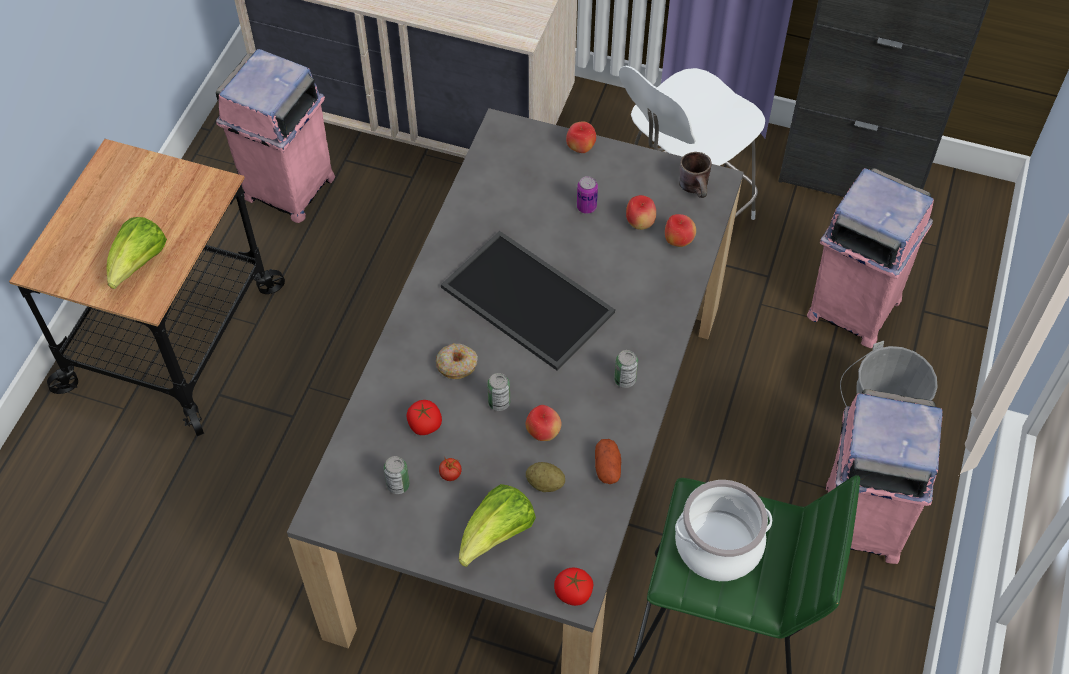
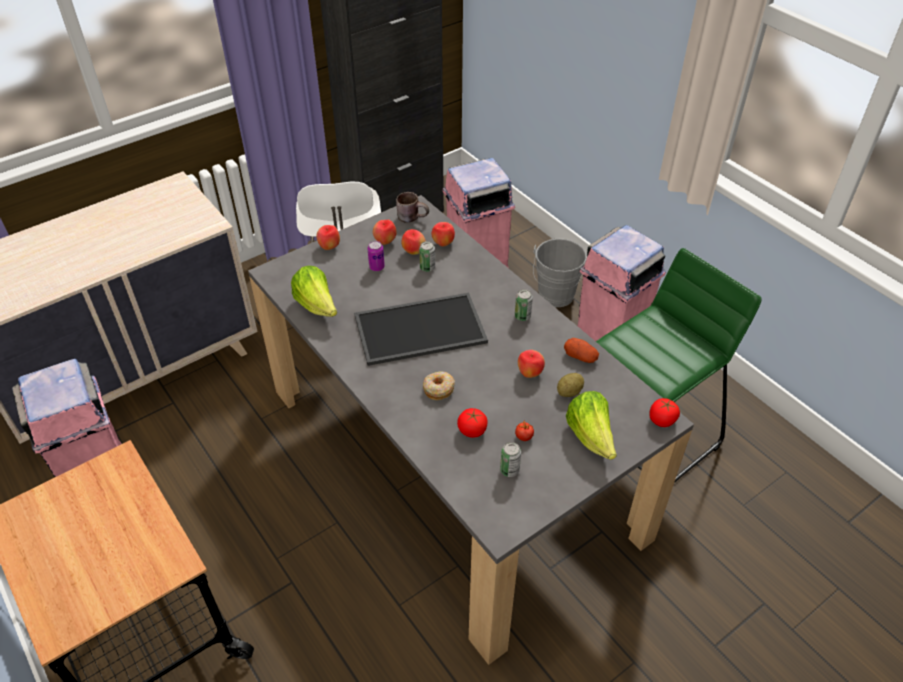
camera: 55 degrees left, 10 degrees down
lettuce [107,217,167,289] -> lettuce moved to [291,266,337,317]
can [487,373,510,411] -> can moved to [419,241,435,272]
cooking pot [675,480,772,581] -> none
none -> apple [373,220,397,245]

